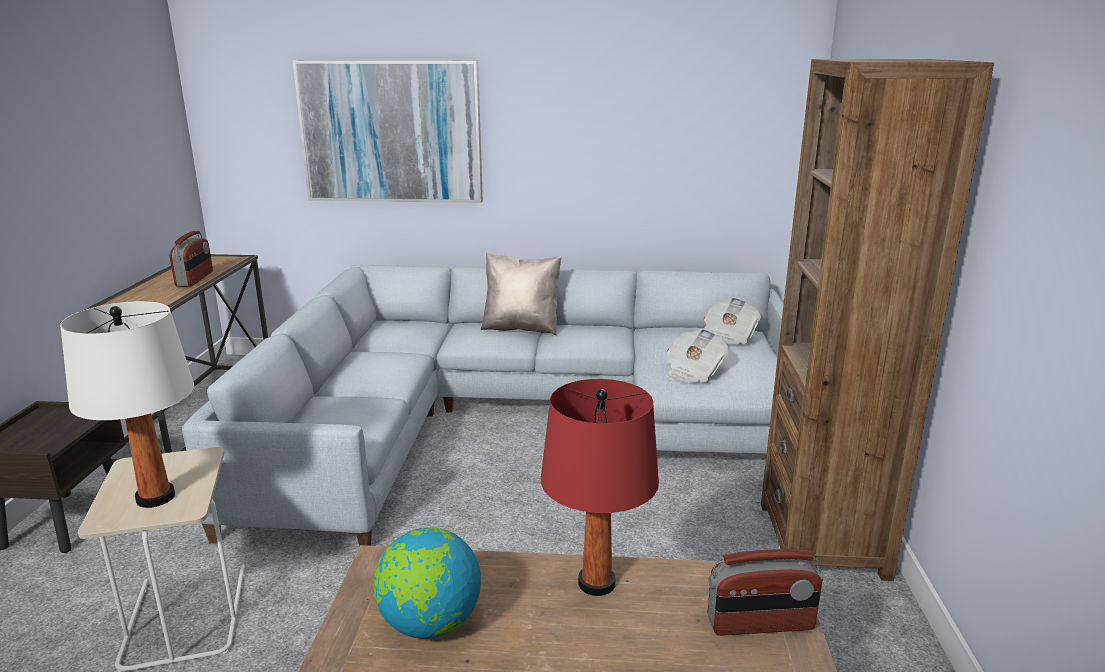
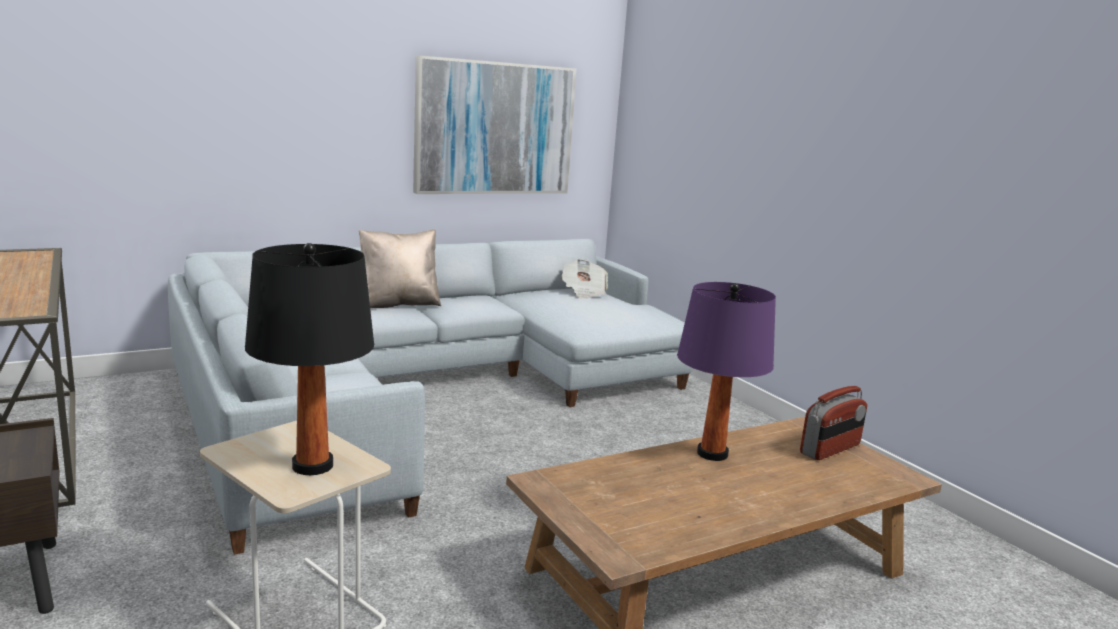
camera: 35 degrees left, 5 degrees down
white table lamp [60,301,194,508] -> black table lamp [245,243,374,475]
radio [170,231,213,287] -> none
picture [292,60,483,203] -> picture moved to [413,55,576,194]
globe [374,527,481,639] -> none
red table lamp [541,379,659,596] -> purple table lamp [677,282,776,461]
newspaper [665,329,728,382] -> none
brown bookcase [761,59,994,581] -> none

